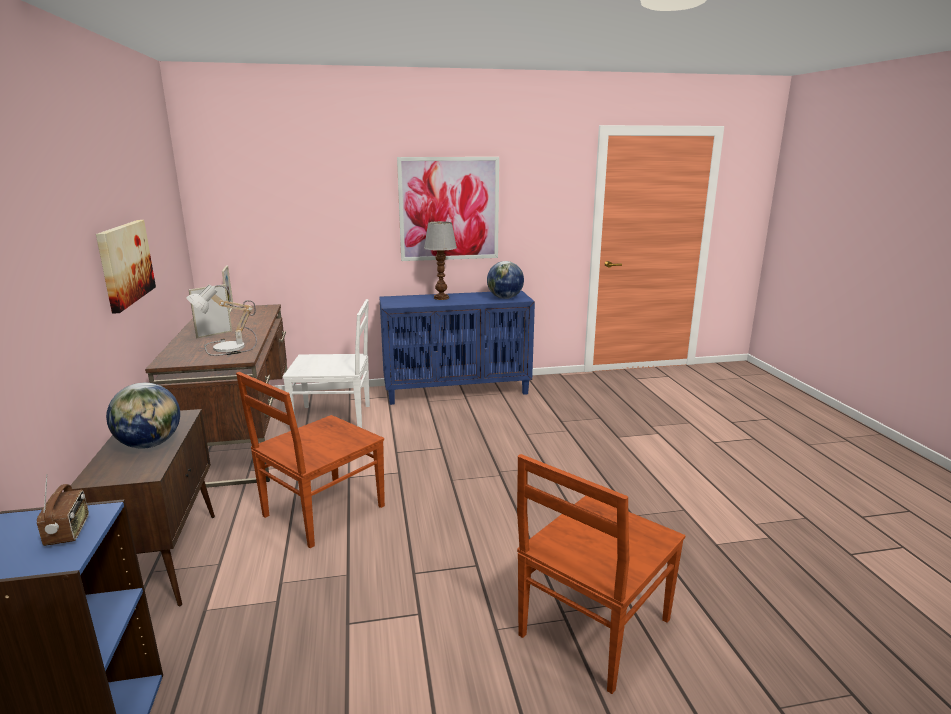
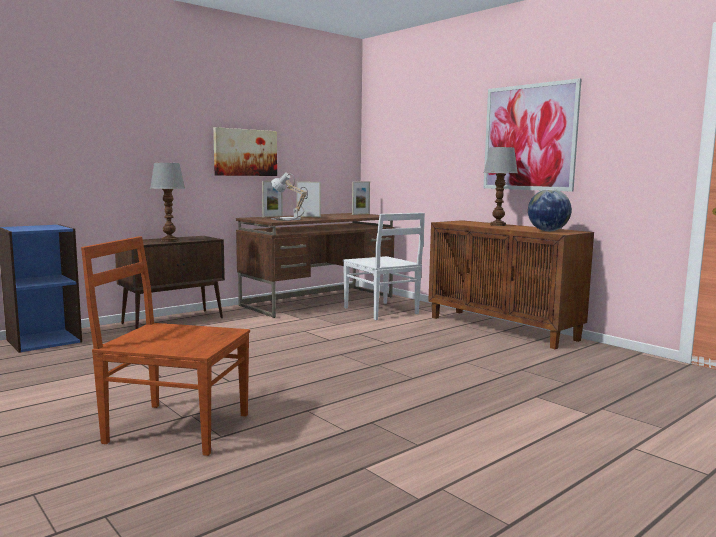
camera: 60 degrees right, 10 degrees down
radio [37,474,89,546] -> none
globe [106,383,180,448] -> table lamp [150,163,185,242]
brown chair [236,372,385,548] -> none
blue cabinet [379,290,535,405] -> brown cabinet [428,220,594,349]
none -> picture frame [262,181,283,217]

